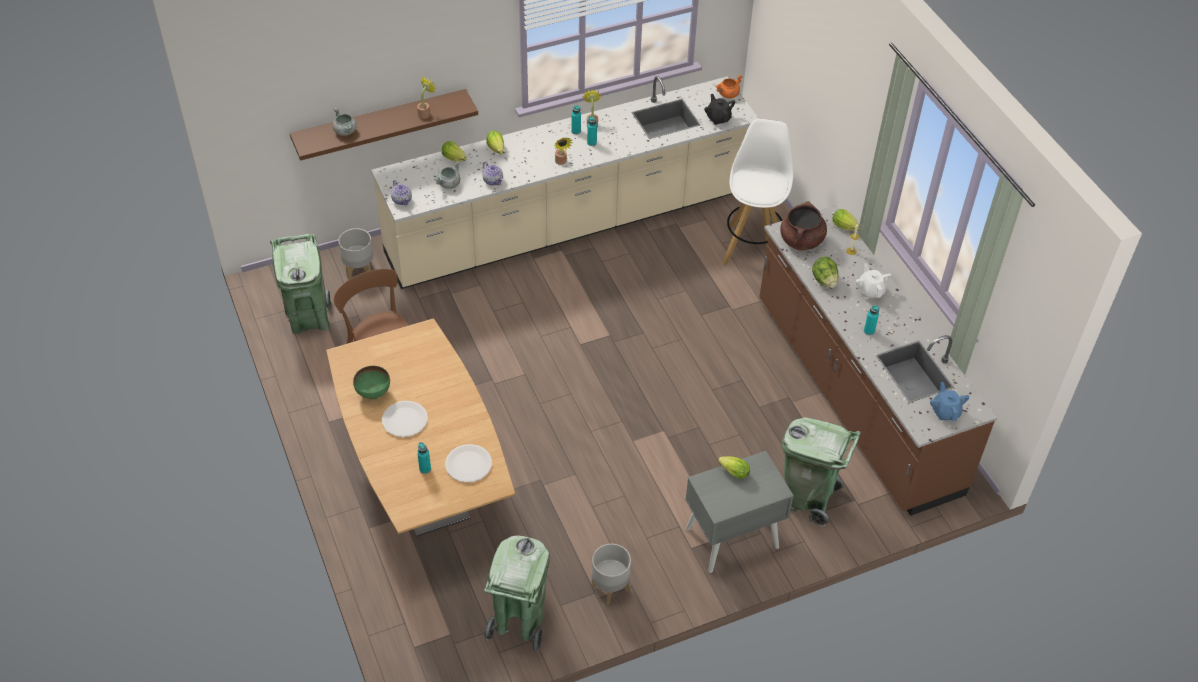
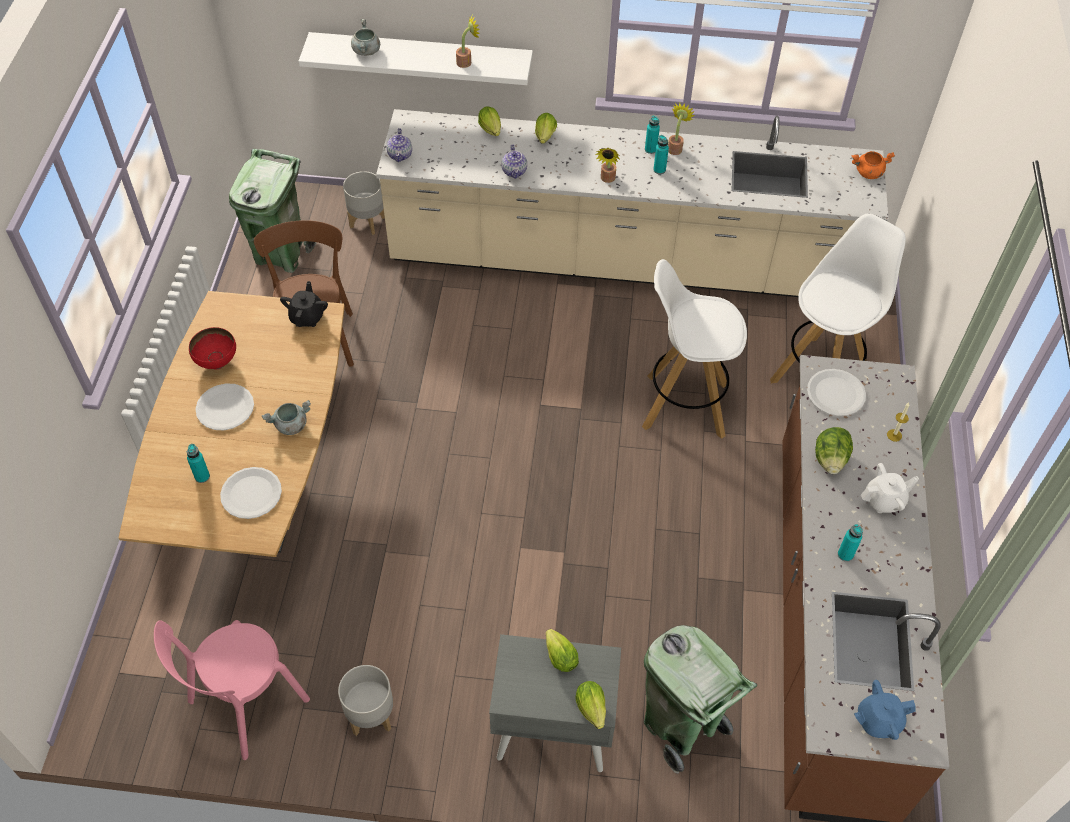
camera: 30 degrees right, 5 degrees up
brown shelf [290,89,478,161] -> white shelf [299,32,533,85]
green bowl [353,366,390,399] -> red bowl [189,327,236,369]
grey cooking pot [434,161,460,189] -> grey cooking pot moved to [262,400,311,435]
green trash can [484,535,550,651] -> pink chair [154,620,310,760]
black teapot [704,94,735,125] -> black teapot moved to [280,281,328,327]
brown cooking pot [780,201,827,251] -> white plate [807,369,866,416]
lettuce [832,209,860,231] -> lettuce moved to [575,681,606,729]
white teapot [856,263,891,299] -> white teapot turned 60 degrees clockwise [861,463,919,513]
blue teapot [930,382,969,421] -> blue teapot turned 120 degrees counterclockwise [854,680,916,740]
none -> white stool [642,259,747,439]

